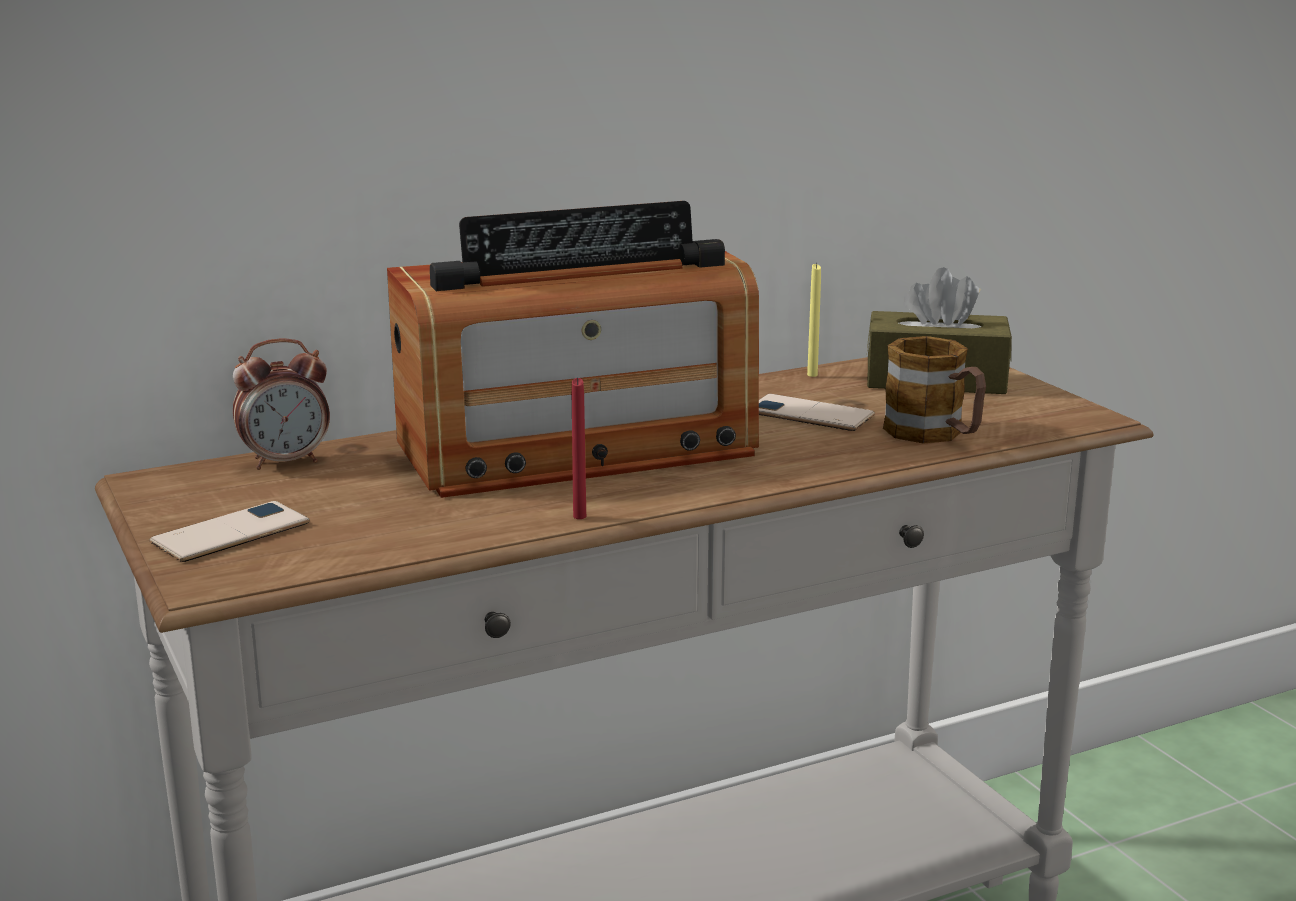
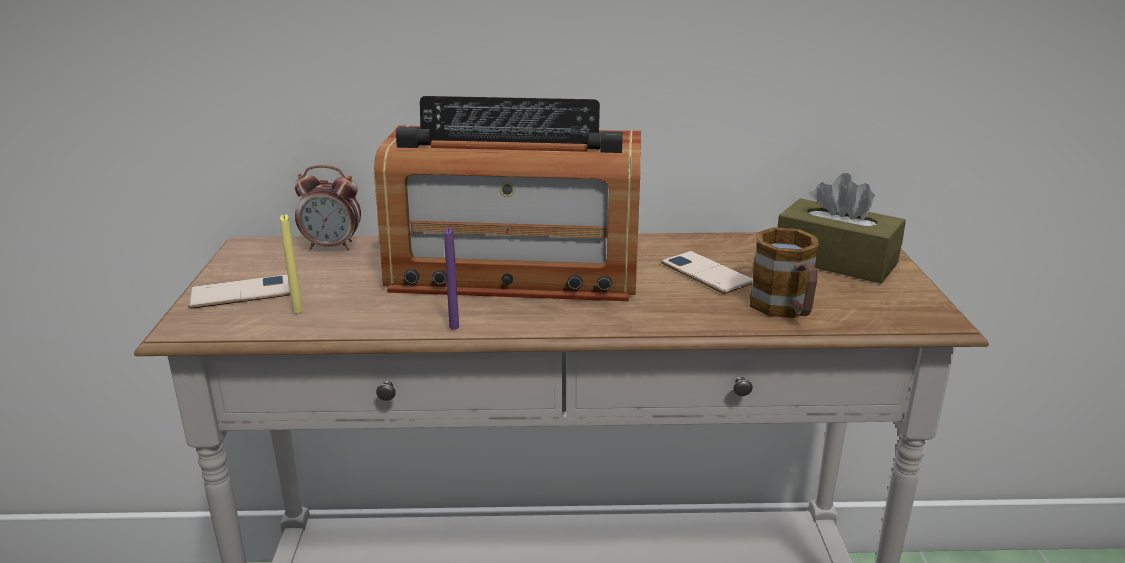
camera: 25 degrees right, 5 degrees up
red candle [572,377,586,519] -> purple candle [444,227,459,330]
yellow candle [807,263,821,377] -> yellow candle moved to [280,214,303,314]

